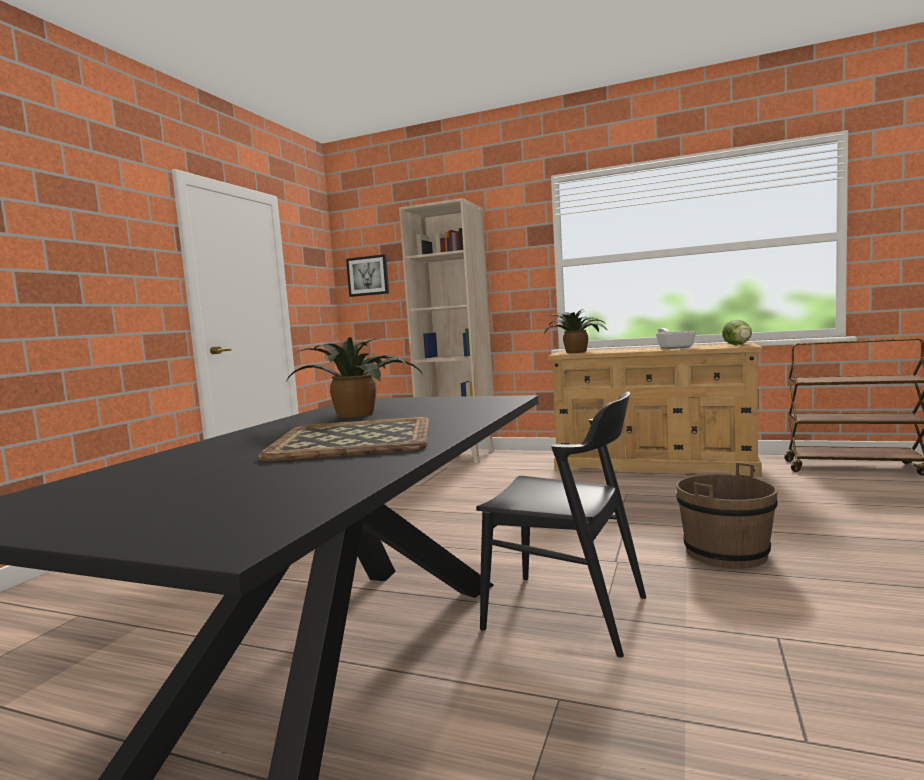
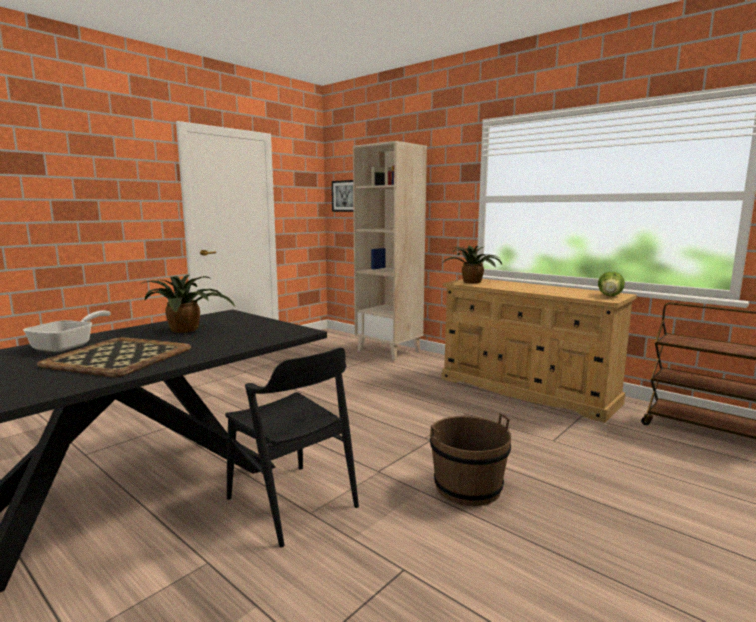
camera: 20 degrees right, 5 degrees up
frying pan [655,328,697,349] -> frying pan moved to [23,311,111,352]

